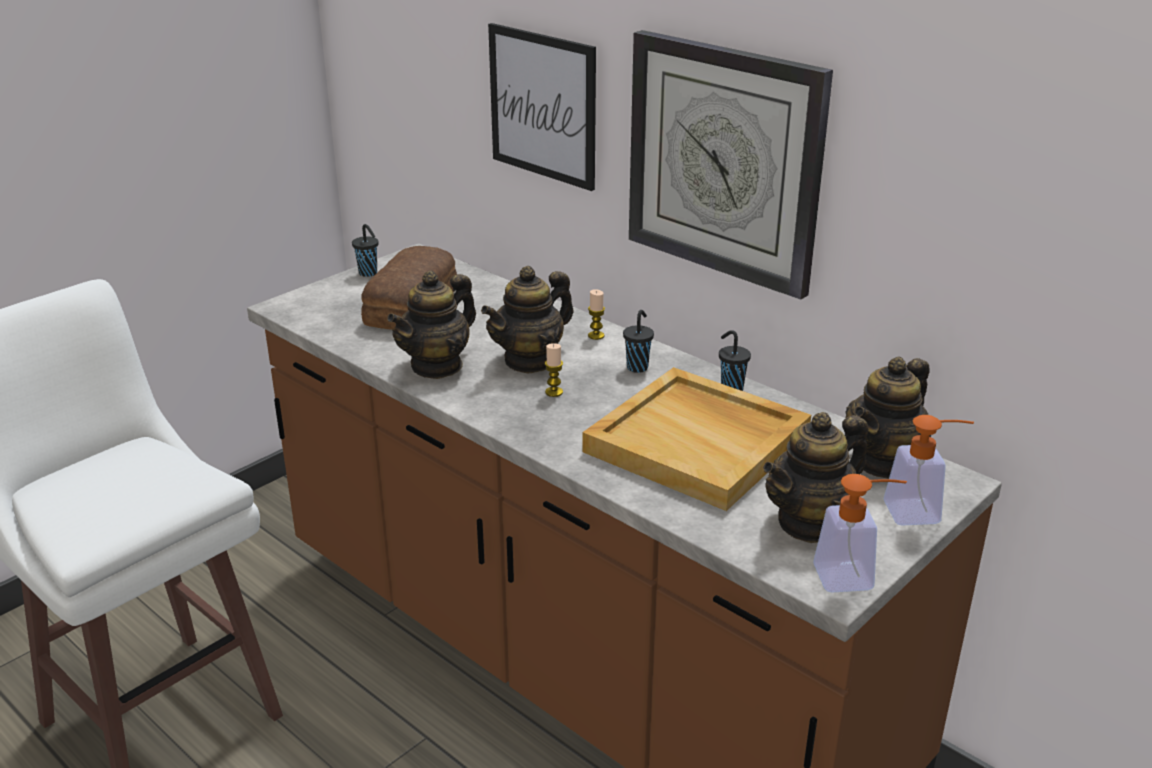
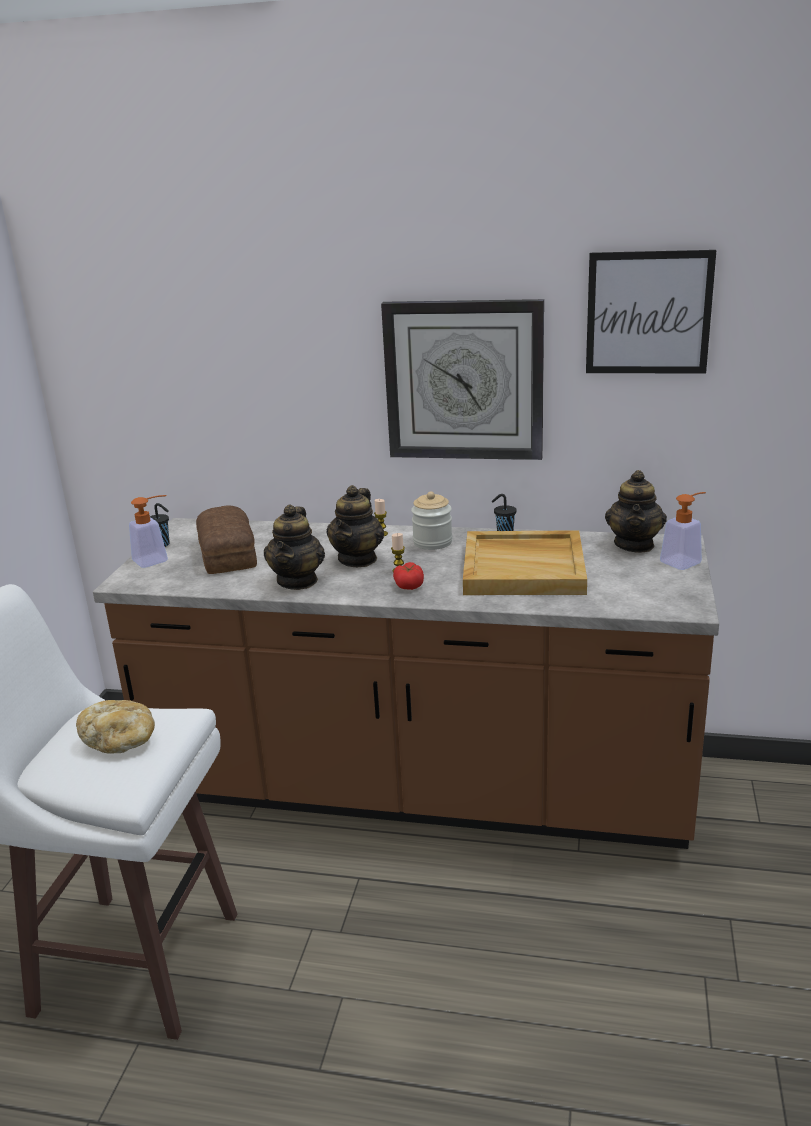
camera: 30 degrees left, 5 degrees down
picture [488,23,596,191] -> picture moved to [586,250,716,373]
black cup [623,310,654,373] -> jar [411,491,453,550]
teapot [763,412,868,543] -> none
soap dispenser [813,474,907,592] -> soap dispenser moved to [129,495,168,568]
none -> bread [76,700,155,754]
none -> tomato [393,562,424,590]

